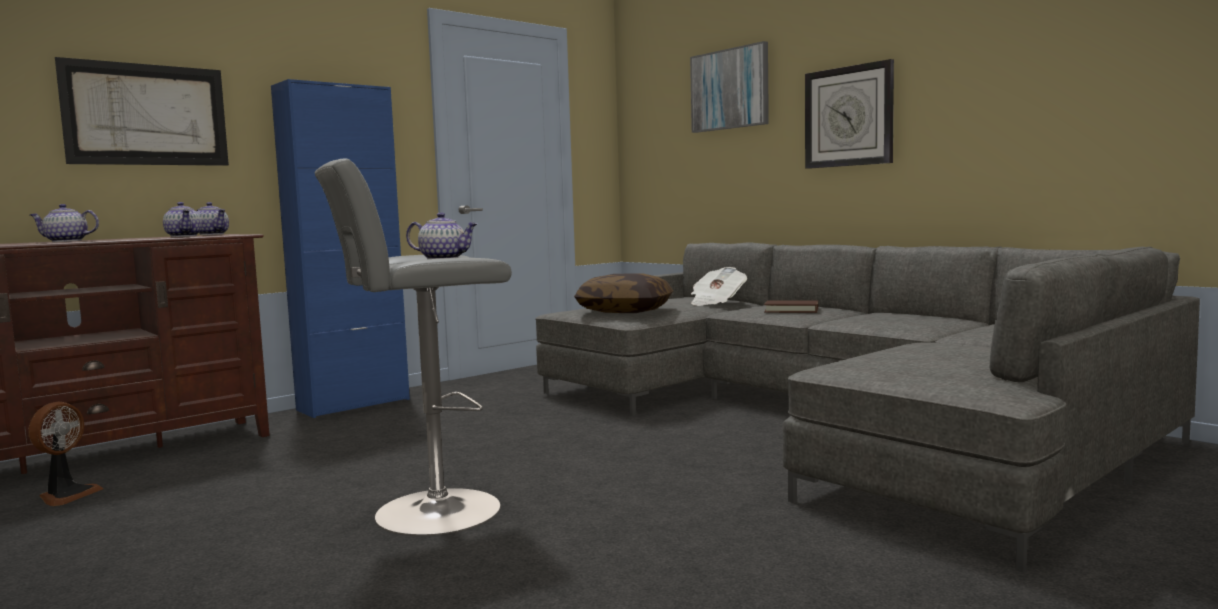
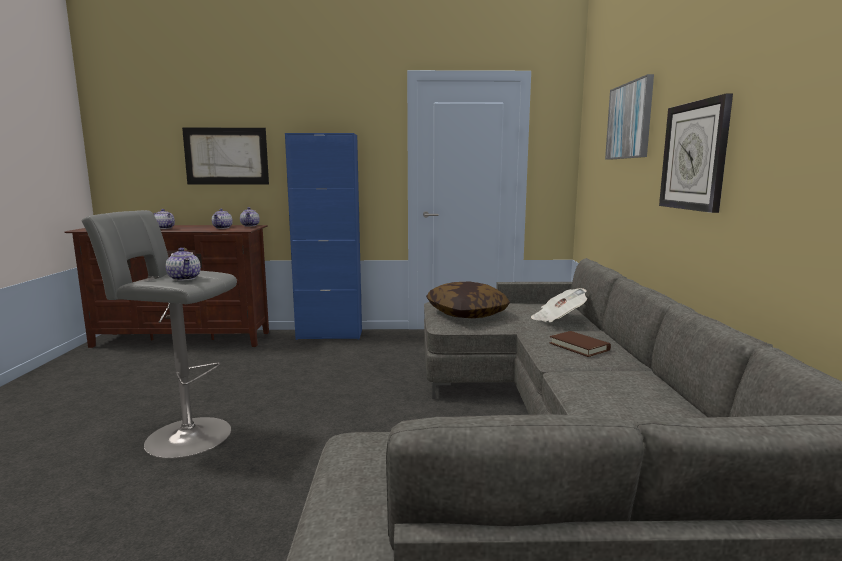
camera: 40 degrees right, 5 degrees up
fan [28,402,103,506] -> none

